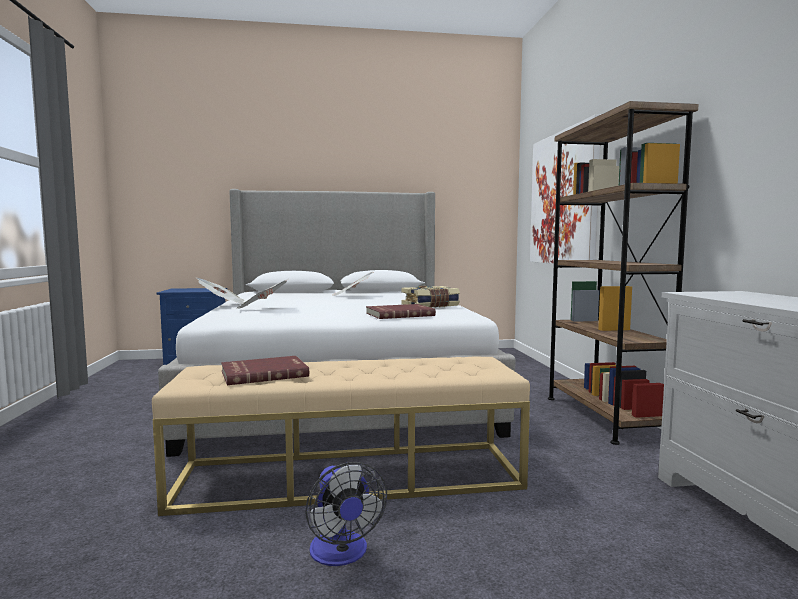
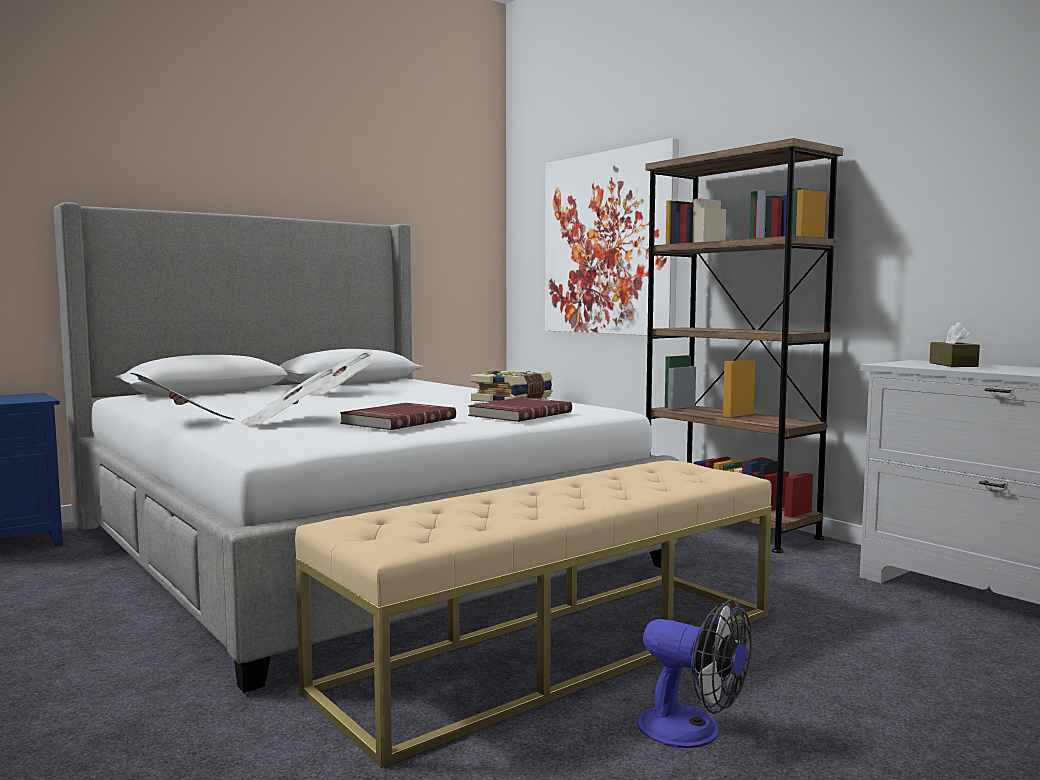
camera: 30 degrees left, 0 degrees up
red book [221,356,309,385] -> red book moved to [340,403,456,430]
none -> brown tissue box [929,322,980,367]

